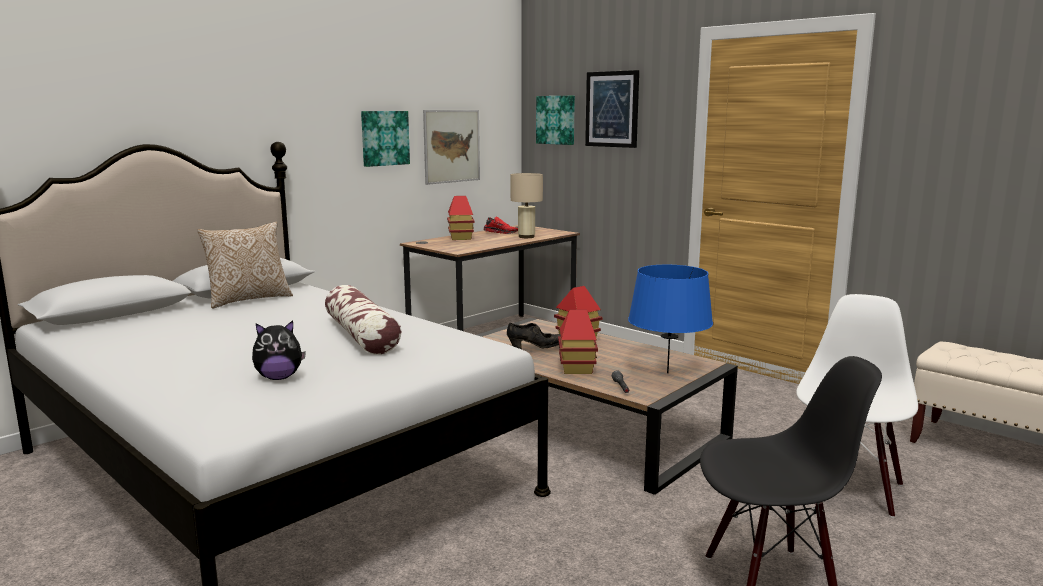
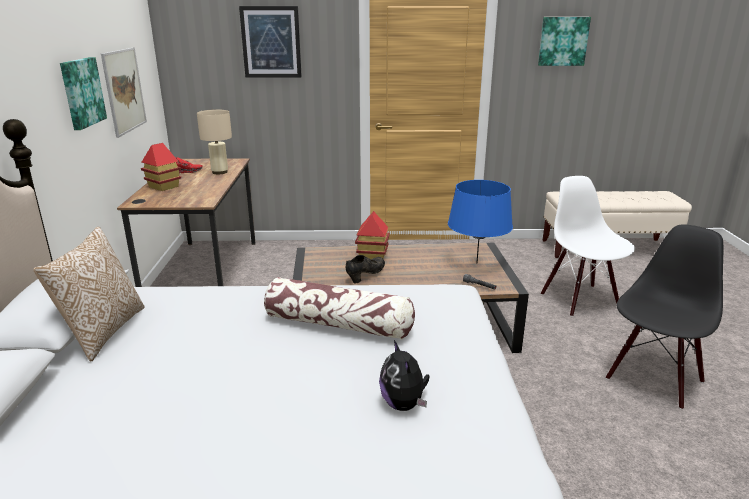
camera: 45 degrees left, 10 degrees up
plush toy [252,320,306,380] -> plush toy turned 135 degrees clockwise [379,340,430,411]
picture [536,96,575,145] -> picture moved to [538,17,591,66]
toy house [558,310,598,374] -> none

